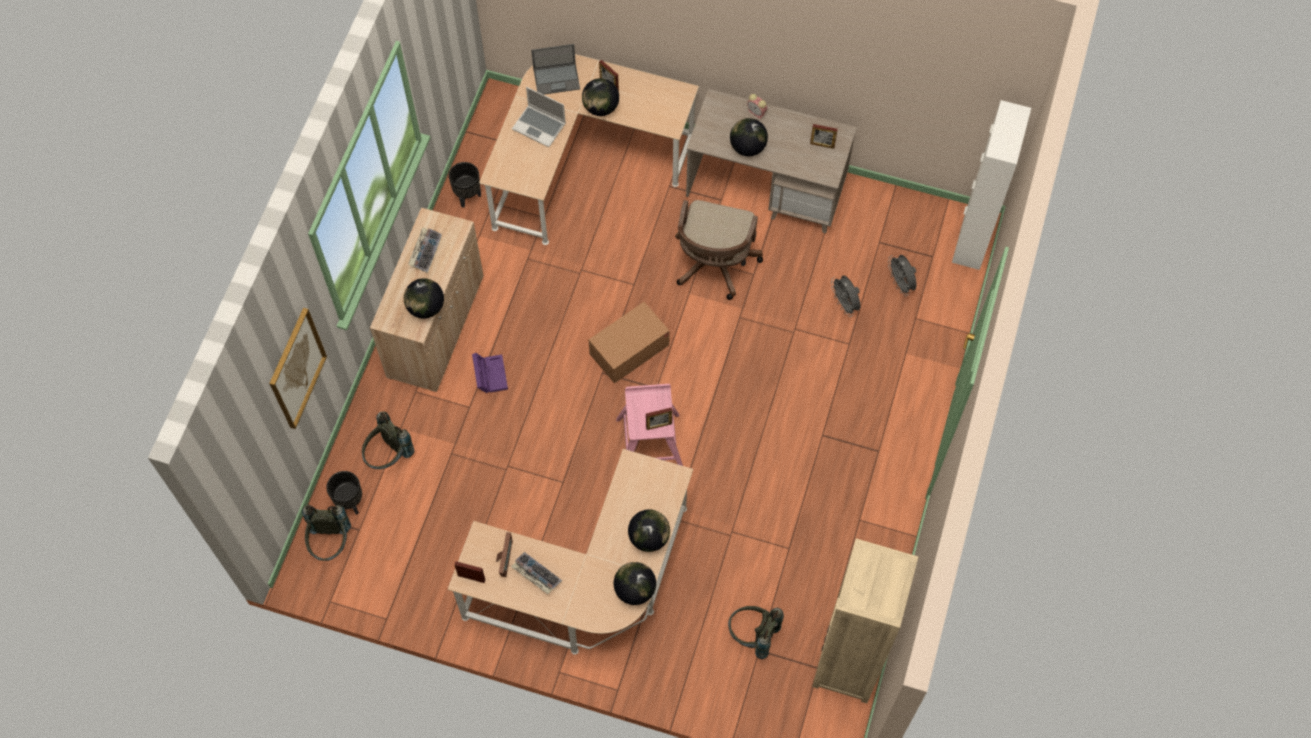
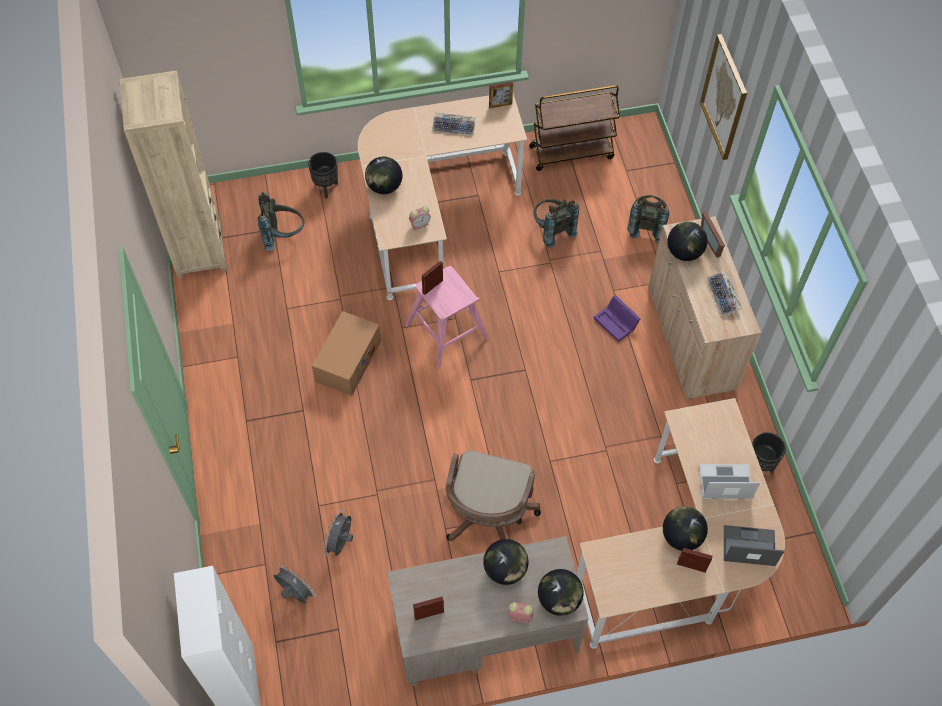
camera: 150 degrees right, 5 degrees down
grey backpack [302,504,351,561] -> grey backpack moved to [533,199,579,248]
black planter [327,471,362,515] -> black planter moved to [308,152,338,198]
picture frame [496,532,513,577] -> picture frame moved to [701,211,725,258]
laptop [531,44,580,95] -> laptop turned 45 degrees clockwise [724,525,784,566]
cardboard box [589,302,670,384] -> cardboard box moved to [312,311,381,396]
globe [614,562,656,605] -> globe moved to [538,569,584,616]
brown office chair [675,200,763,300] -> brown office chair turned 150 degrees counterclockwise [446,450,541,541]
grey fan [831,275,860,317] -> grey fan turned 105 degrees counterclockwise [323,510,353,556]
none -> alarm clock [409,206,431,230]
none -> brown cart [529,85,620,171]

